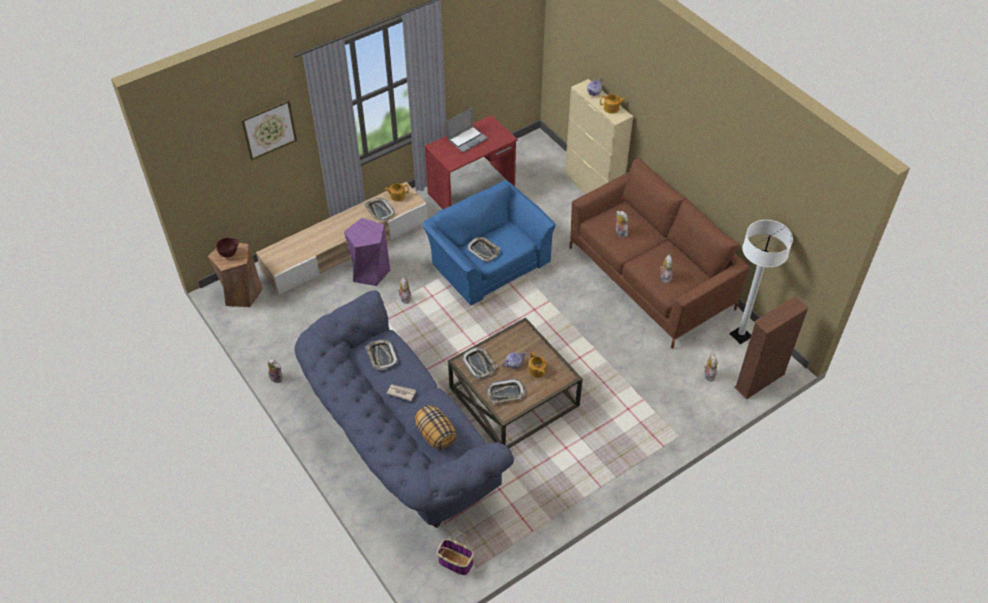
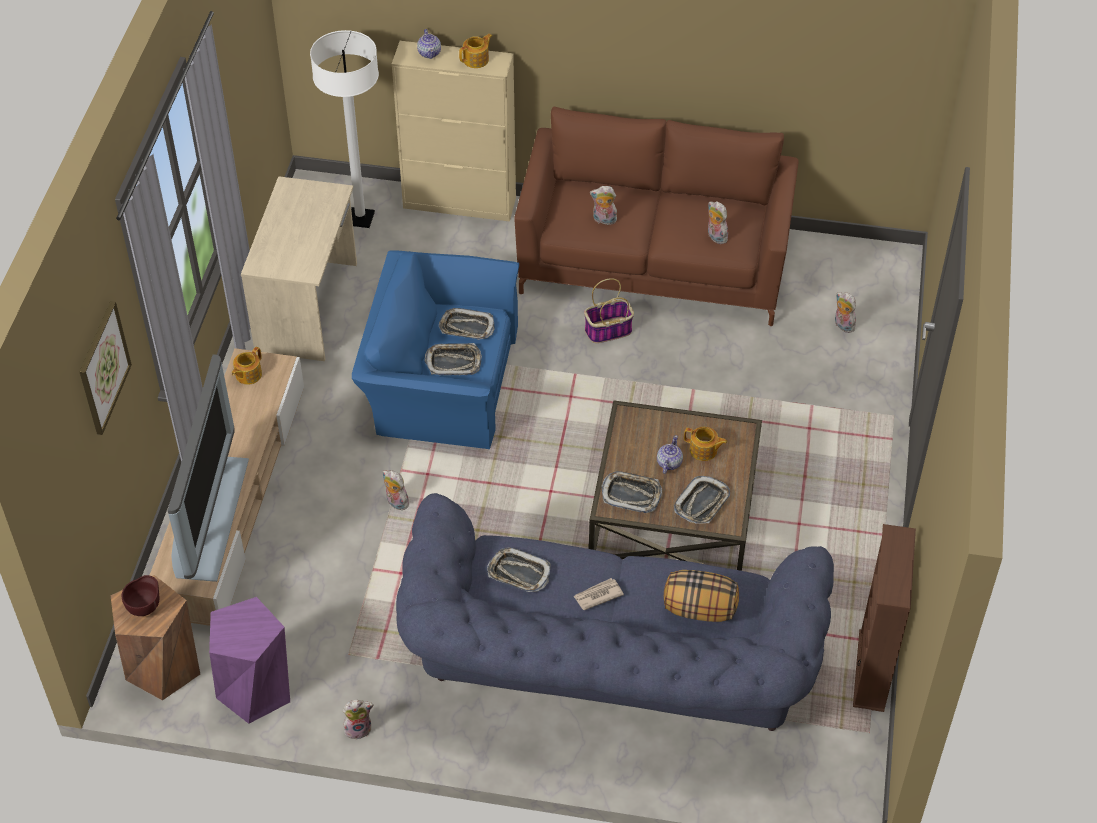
camera: 45 degrees left, 0 degrees up
purple stool [344,218,390,286] -> purple stool moved to [209,597,290,724]
tray [364,198,395,221] -> tray moved to [439,308,495,340]
red desk [424,115,518,209] -> beige desk [241,176,357,361]
basket [437,530,474,575] -> basket moved to [584,278,634,343]
laptop [447,108,488,152] -> none
white floor lamp [730,220,793,344] -> white floor lamp moved to [310,30,379,228]
brown bookcase [734,296,809,399] -> brown bookcase moved to [853,524,916,712]
none -> television [168,354,249,582]

